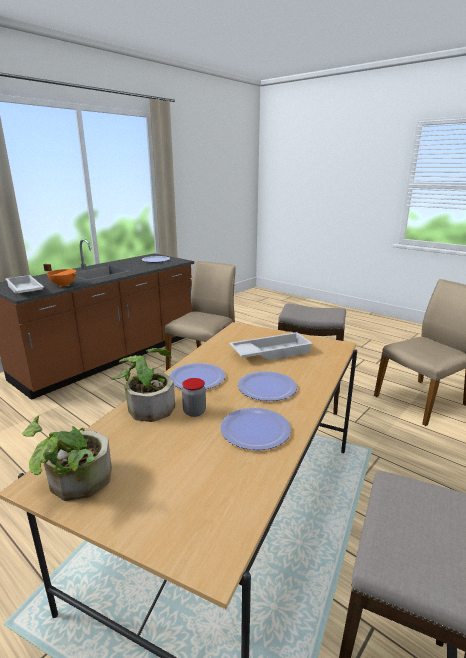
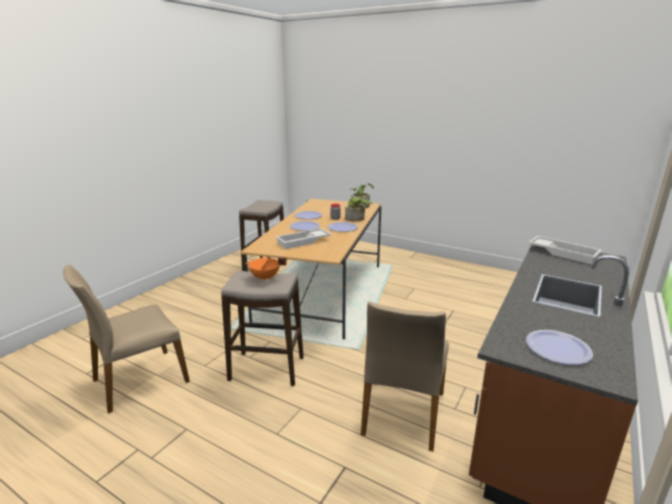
camera: 170 degrees right, 0 degrees up
orange cooking pot [43,264,77,287] -> orange cooking pot moved to [246,257,287,281]

